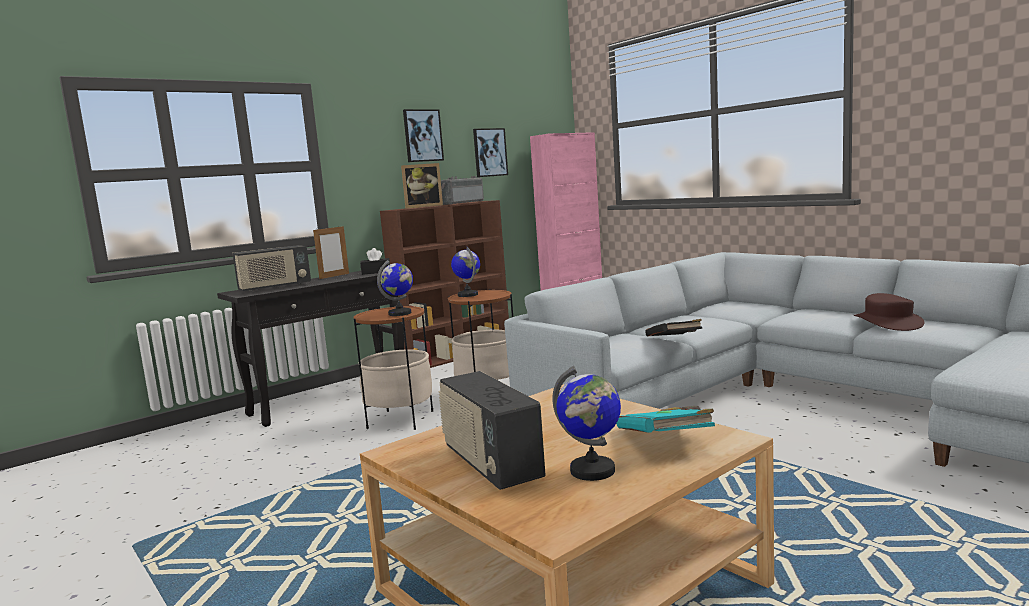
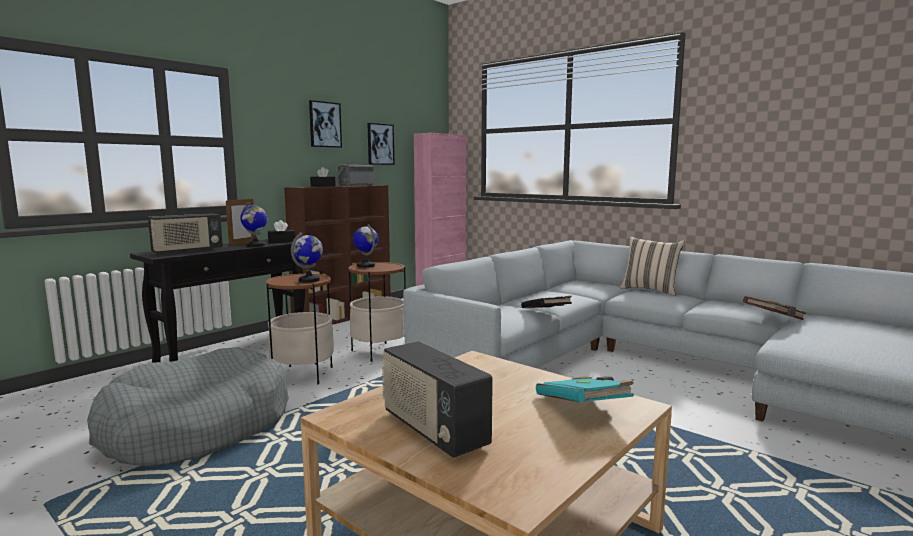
camera: 10 degrees left, 0 degrees up
picture frame [401,163,443,208] -> black tissue box [310,167,336,187]
globe [552,366,621,481] -> globe moved to [240,202,268,247]
brown hat [854,293,925,331] -> none
none -> grey dog bed [87,347,289,467]
none -> beige pillow [620,237,685,296]
none -> brown book [743,296,806,320]

